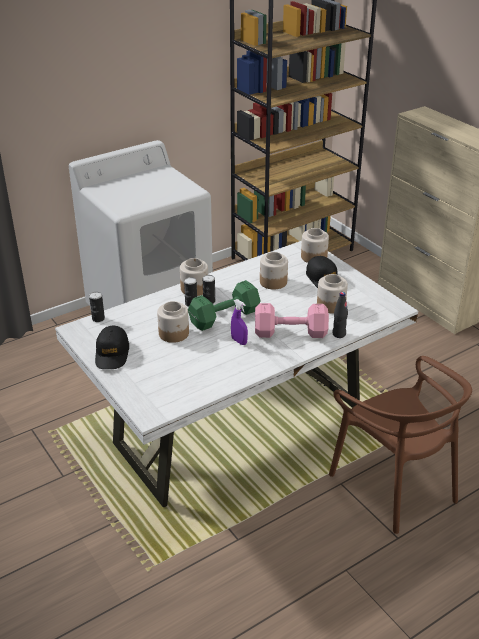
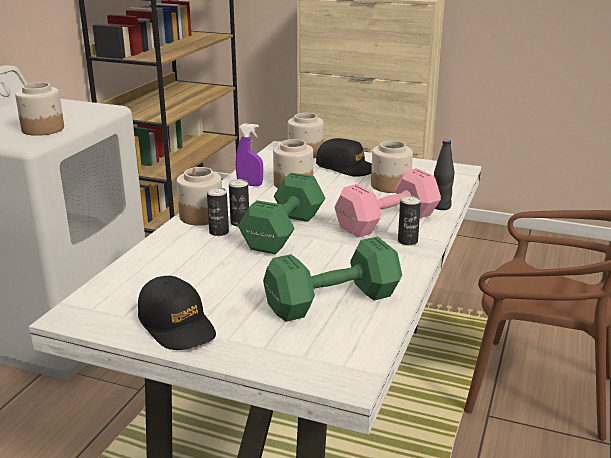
camera: 35 degrees left, 10 degrees down
can [89,292,105,322] -> can moved to [398,195,421,245]
jar [157,301,189,343] -> jar moved to [15,82,64,136]
purple spray bottle [231,299,248,345] -> purple spray bottle moved to [236,123,263,186]
none -> green dumbbell [263,237,402,322]

